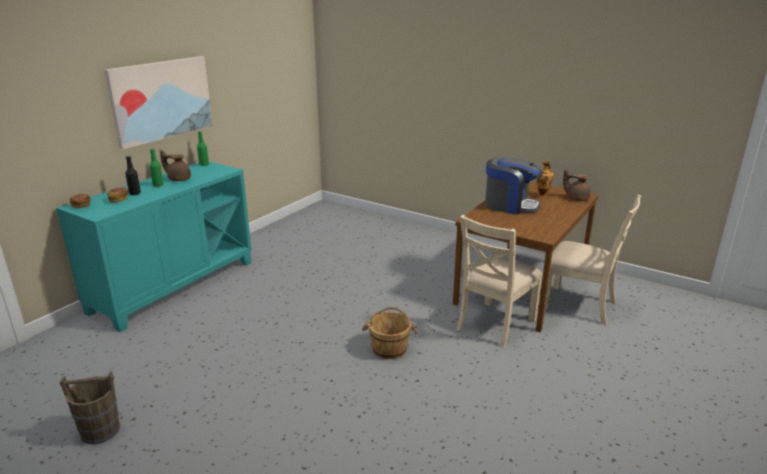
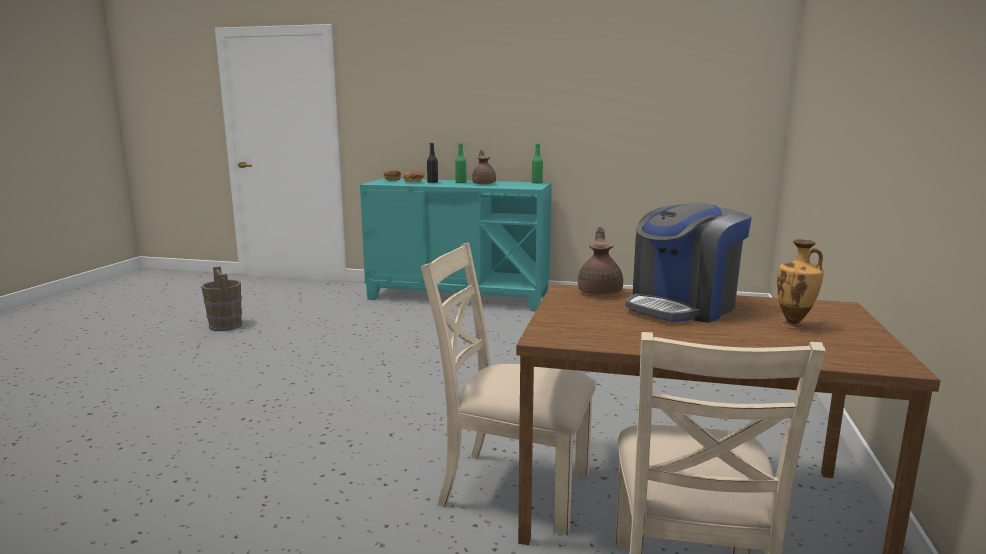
camera: 70 degrees right, 10 degrees down
picture [104,56,213,150] -> none
brown bucket [362,307,418,359] -> none
coffee machine [485,157,543,215] -> coffee machine turned 45 degrees clockwise [625,202,752,323]
brown teapot [563,169,590,201] -> brown teapot moved to [578,227,623,295]

